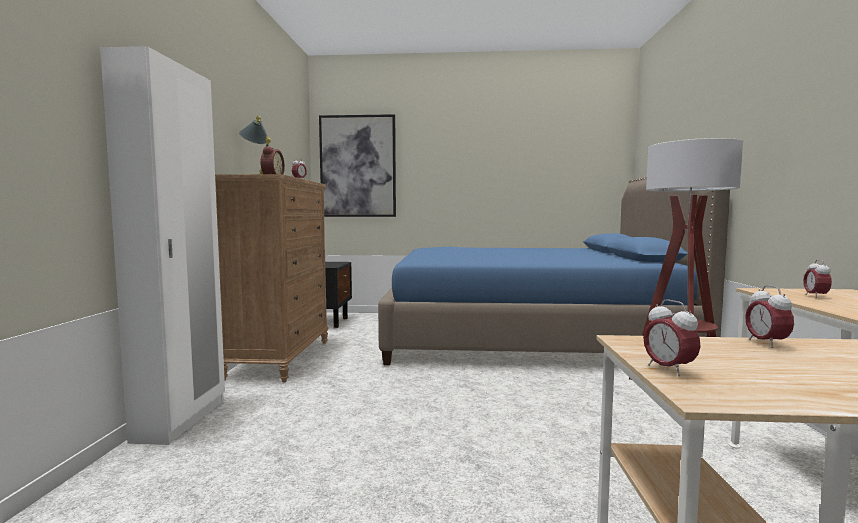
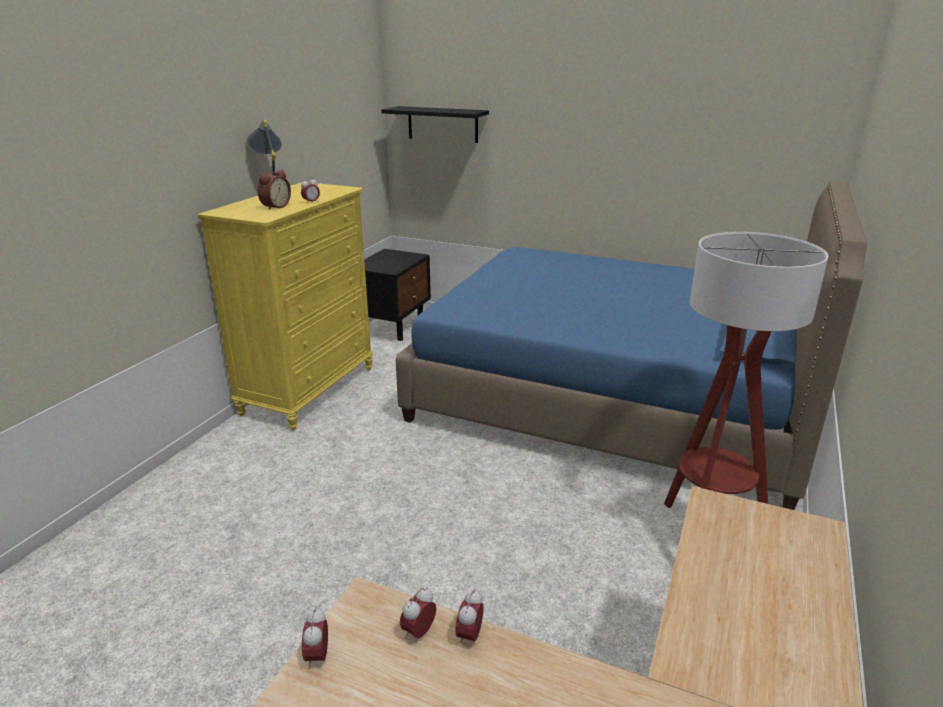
camera: 20 degrees right, 20 degrees up
white wardrobe [100,46,225,445] -> none
brown dresser [215,174,328,382] -> yellow dresser [197,182,373,430]
picture [319,114,396,217] -> black shelf [382,106,489,143]
alarm clock [804,259,832,298] -> alarm clock moved to [400,587,436,639]

